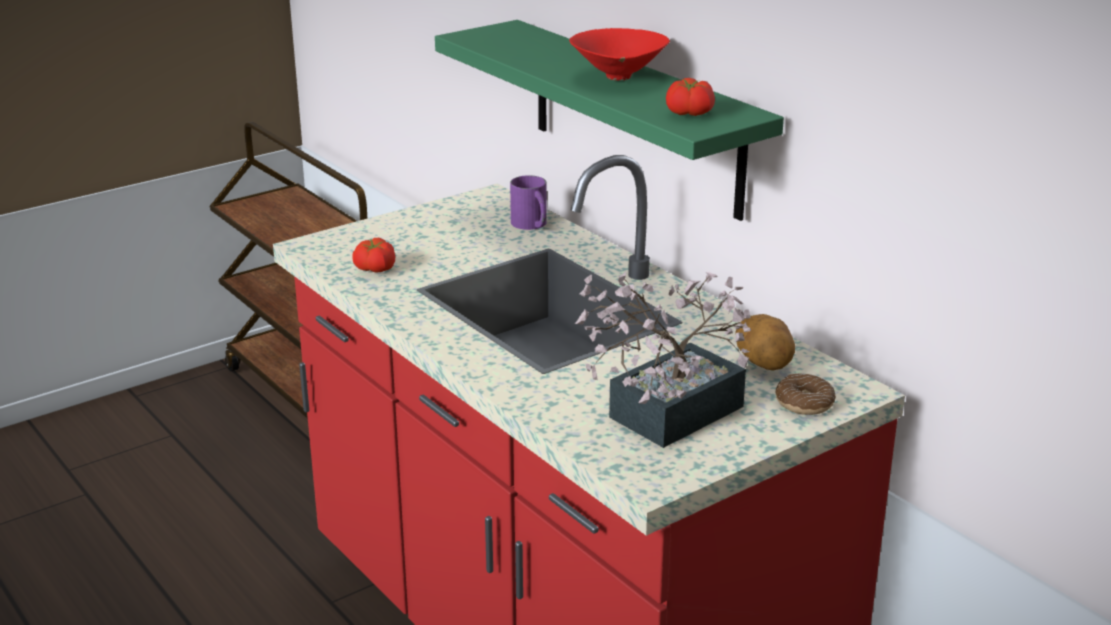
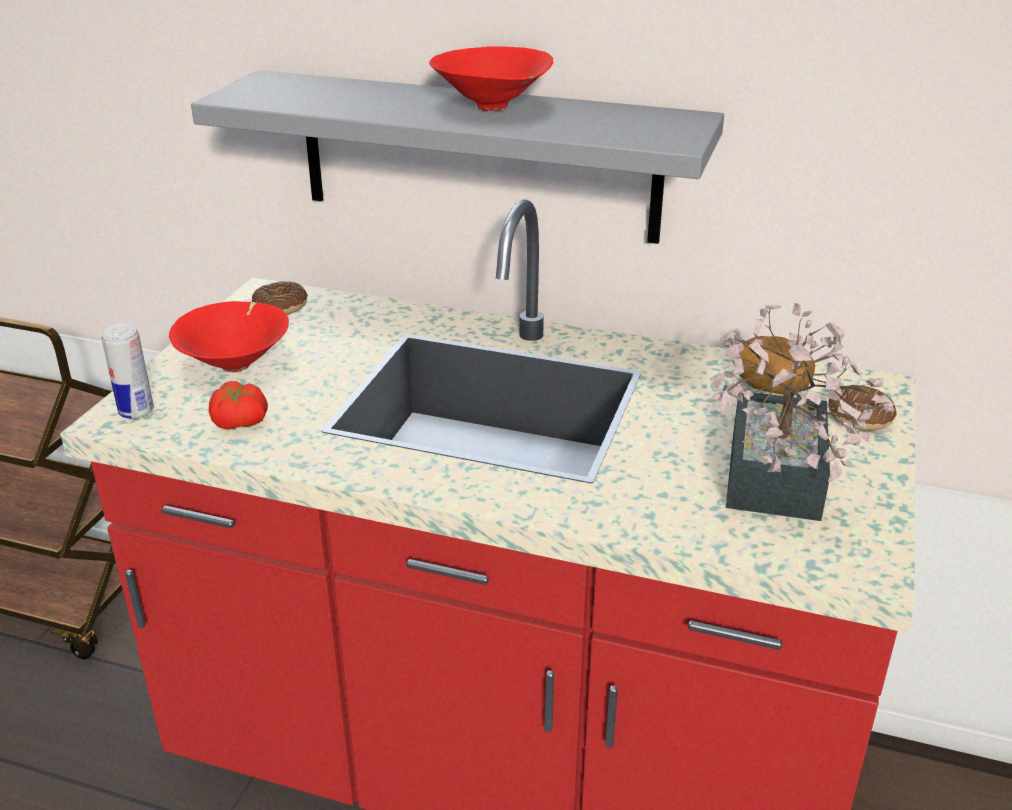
camera: 35 degrees left, 5 degrees up
green shelf [435,20,784,221] -> grey shelf [191,70,724,244]
purple mug [510,175,547,230] -> none
tomato [666,78,715,116] -> none
none -> can [101,323,154,419]
none -> red bowl [169,301,289,372]
none -> donut [252,281,308,315]

